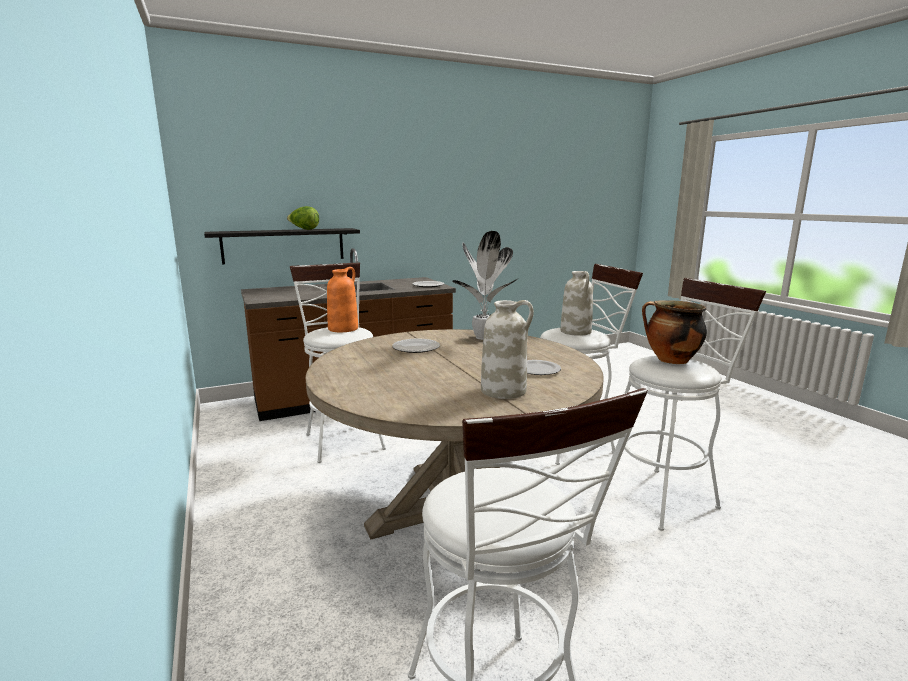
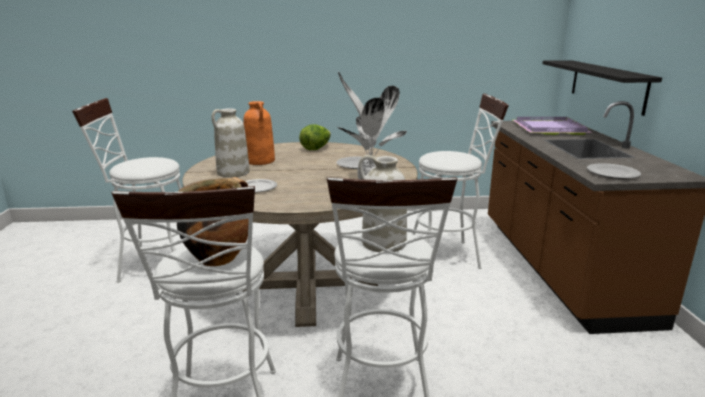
camera: 110 degrees right, 5 degrees up
lettuce [287,206,319,230] -> lettuce moved to [299,124,331,150]
orange vase [327,267,358,332] -> orange vase moved to [243,101,275,165]
none -> purple tray [513,117,593,135]

